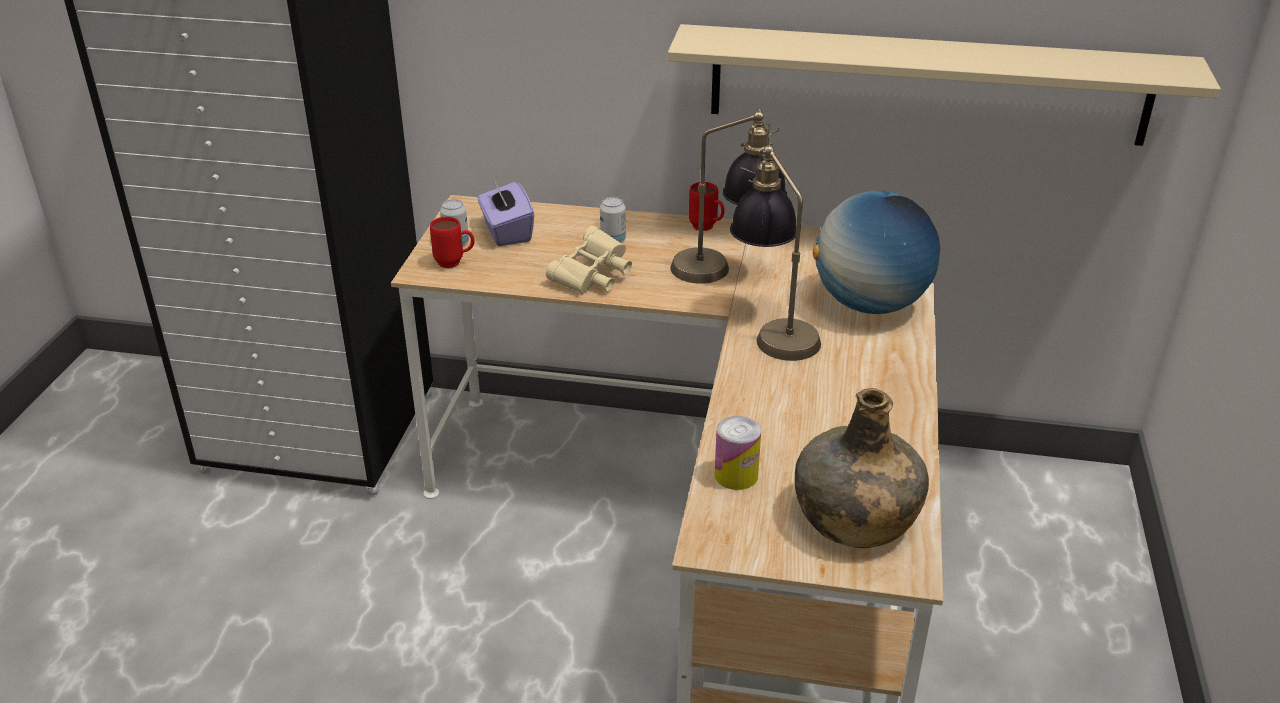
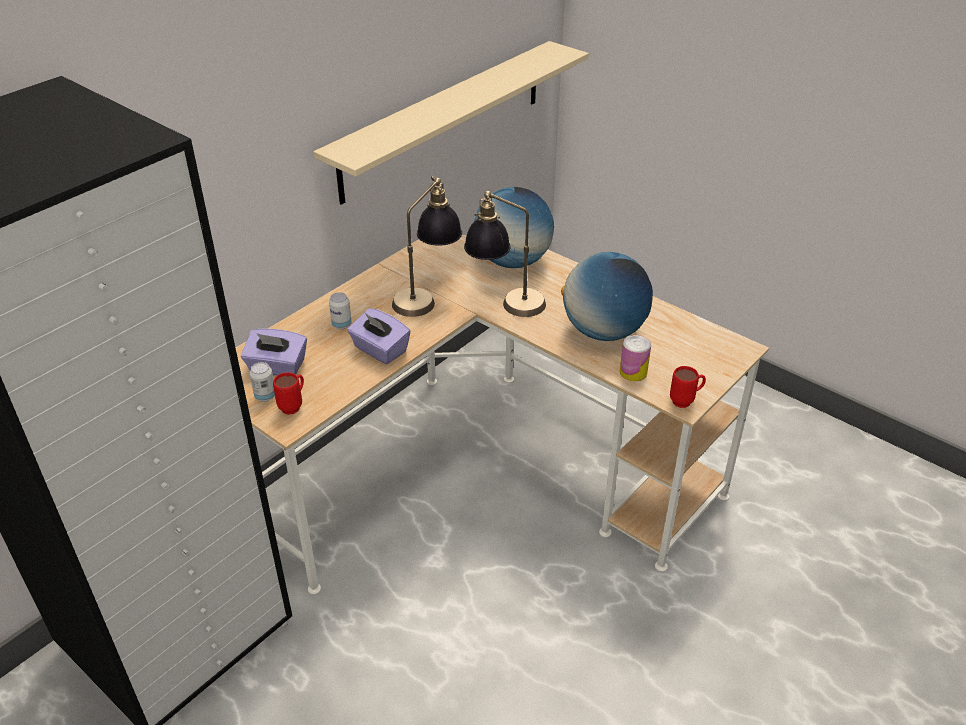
camera: 60 degrees left, 5 degrees up
beige binoculars [546,226,632,294] -> purple tissue box [347,308,411,364]
red mug [689,182,725,231] -> red mug moved to [670,366,706,408]
green bottle [795,388,929,548] -> none
none -> globe [561,252,653,341]

